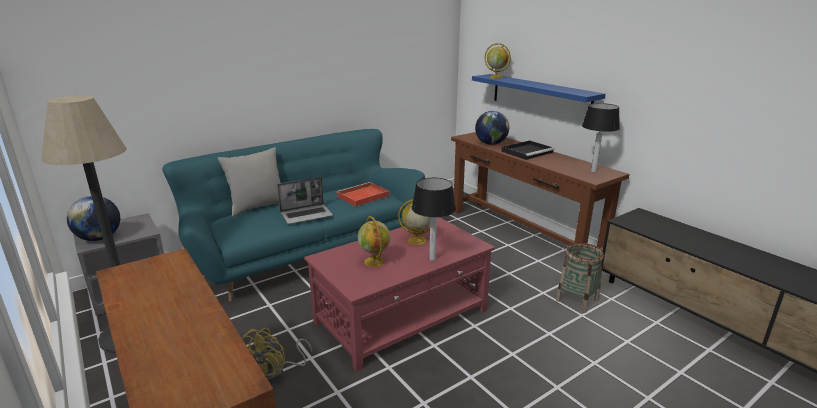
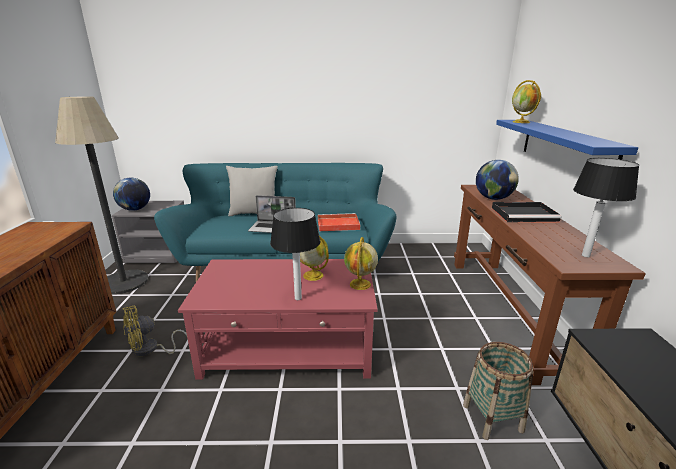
camera: 35 degrees right, 0 degrees up
globe [358,216,390,267] -> globe moved to [344,237,378,290]

